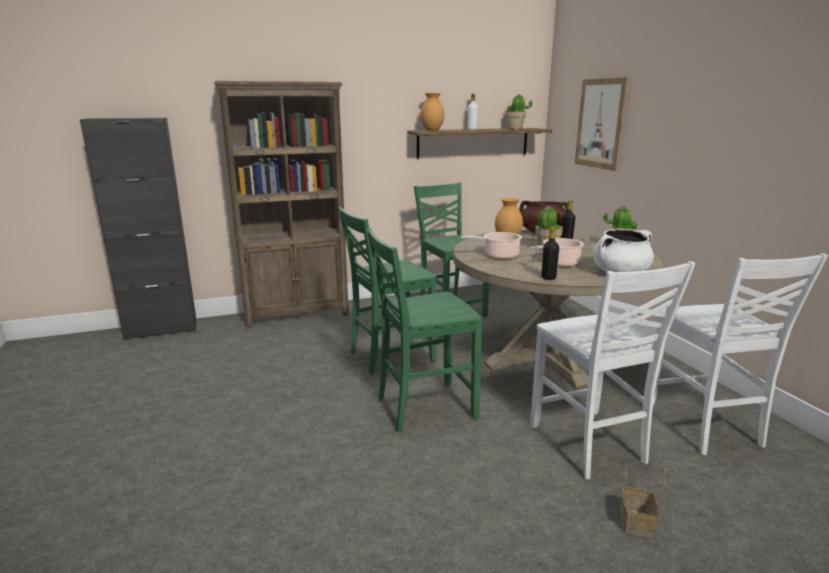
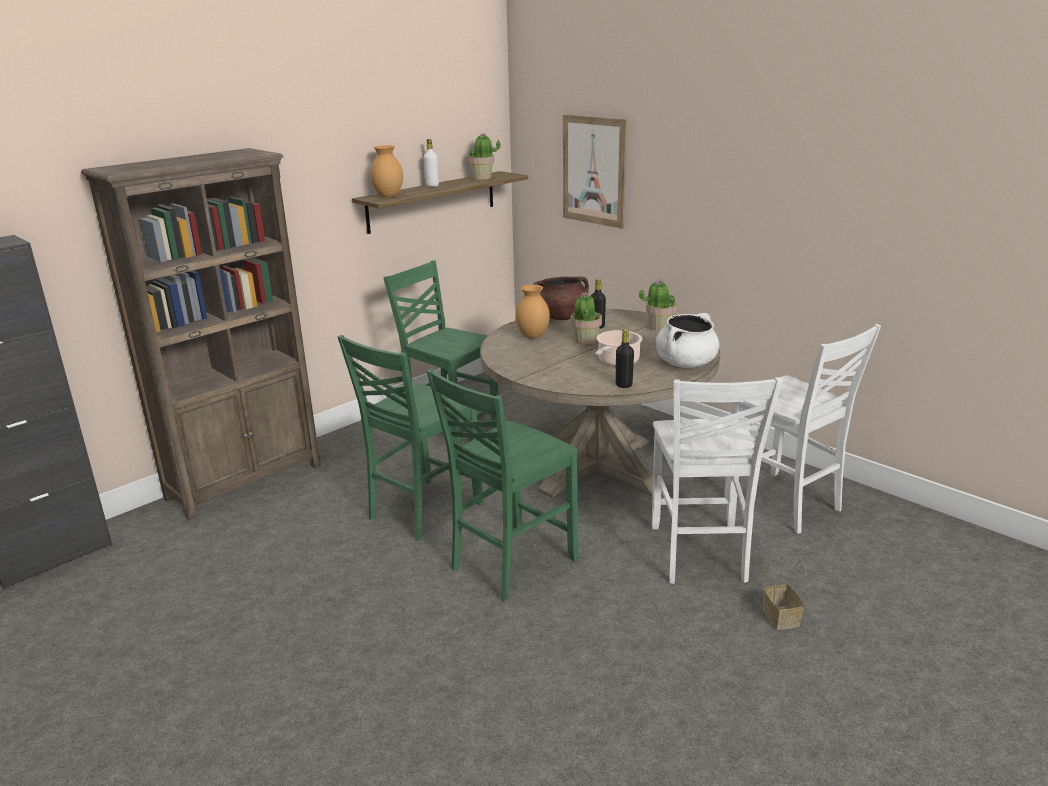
camera: 25 degrees left, 5 degrees up
cooking pot [461,232,522,259] -> none
white chair [530,261,695,479] -> white chair turned 45 degrees clockwise [652,377,782,584]

